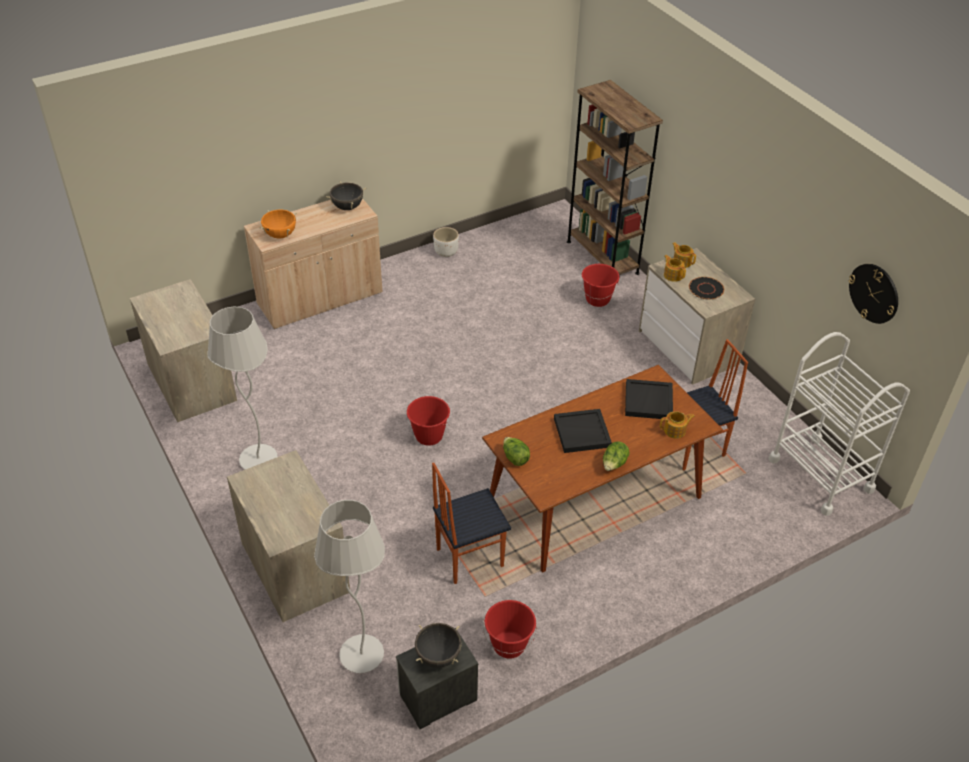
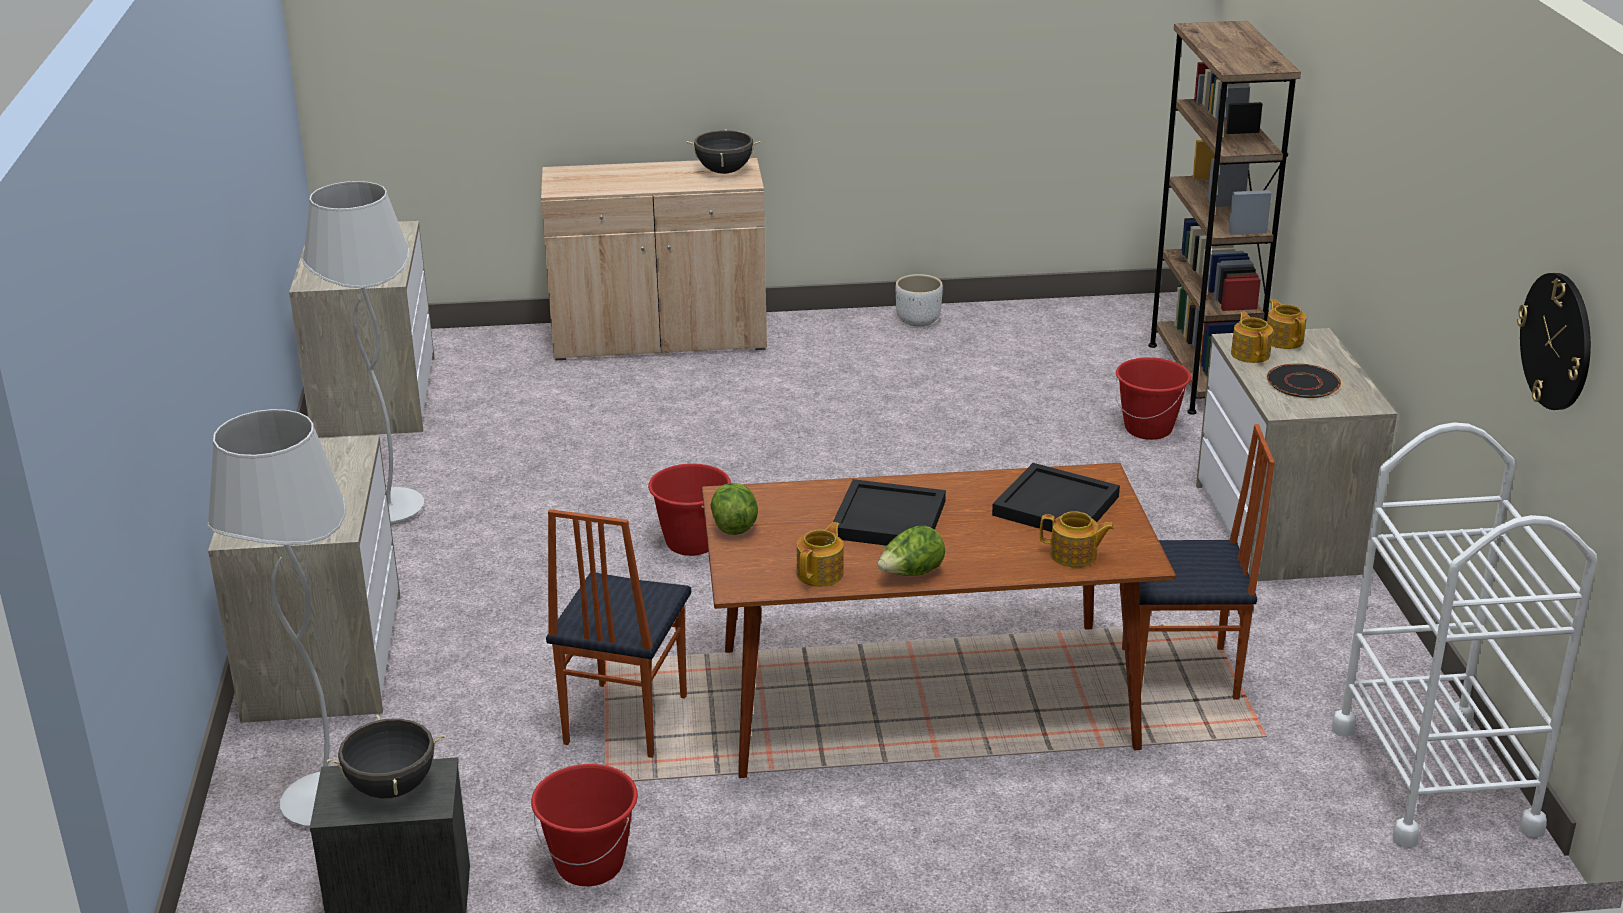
camera: 25 degrees right, 15 degrees down
orange cooking pot [259,210,297,238] -> none
chair [432,463,511,584] -> chair turned 75 degrees counterclockwise [546,509,691,758]
none -> teapot [797,522,844,587]

